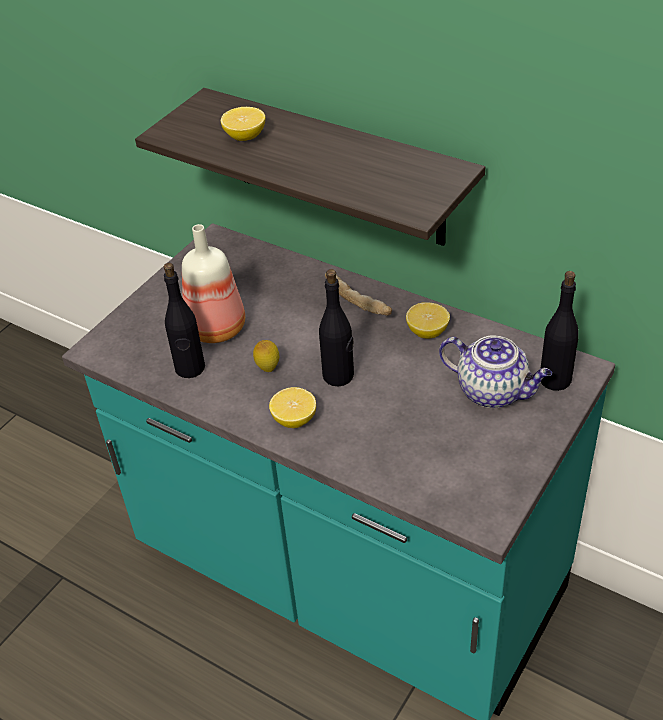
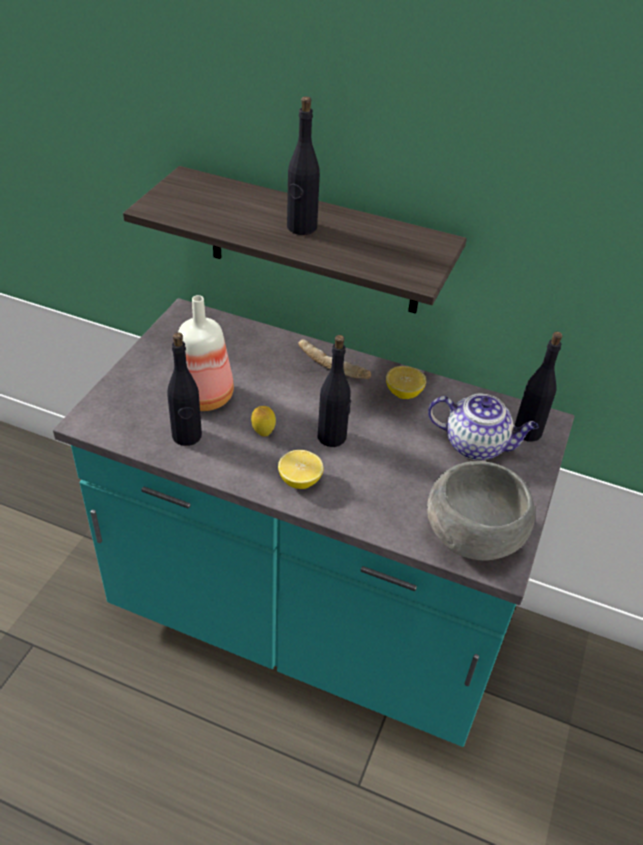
camera: 15 degrees left, 0 degrees up
lemon [221,107,265,141] -> none
none -> black bottle [287,96,320,235]
none -> grey bowl [427,461,535,561]

